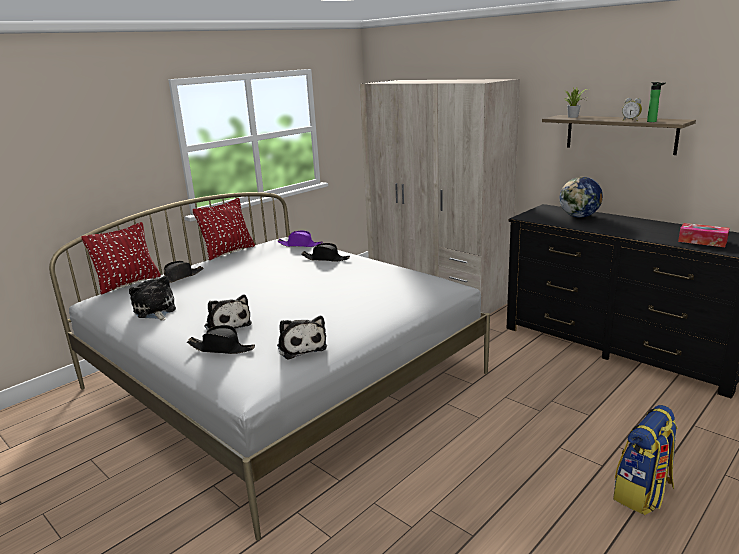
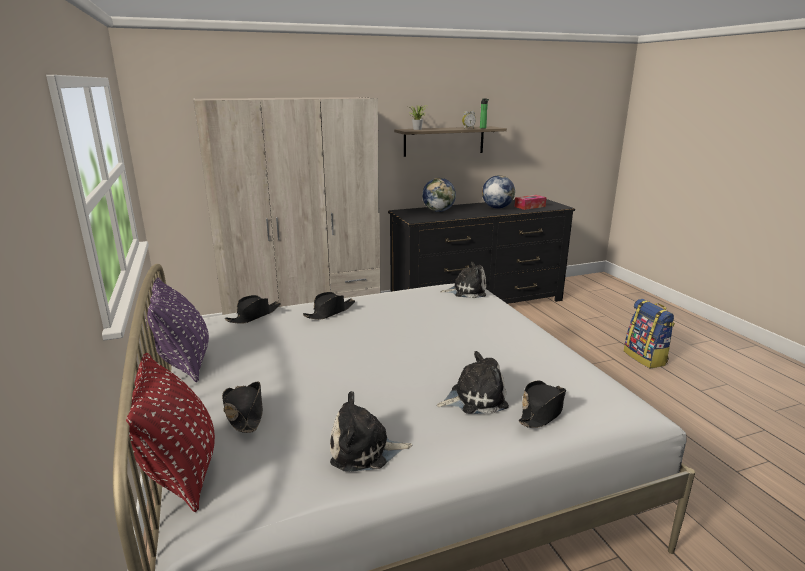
camera: 65 degrees left, 0 degrees up
red pillow [192,198,255,260] -> purple pillow [145,277,209,382]
purple hat [277,230,323,247] -> black hat [225,295,281,324]
plush toy [277,316,327,360] -> plush toy moved to [440,262,486,298]
none -> globe [482,175,515,209]

